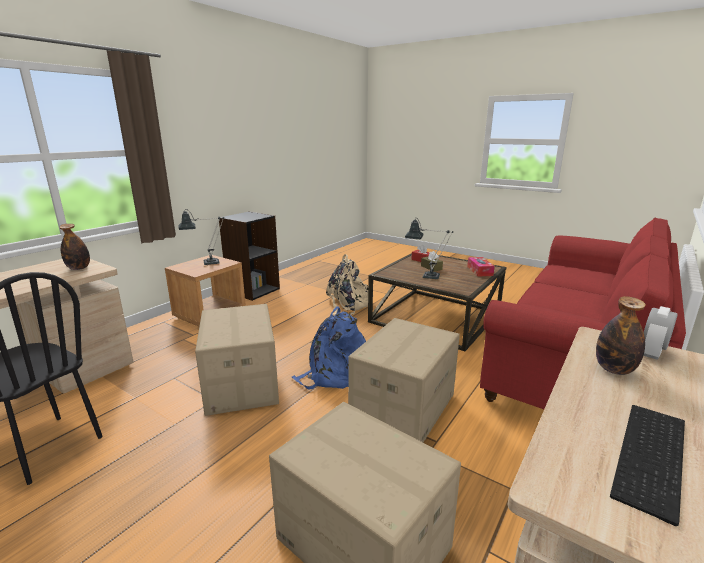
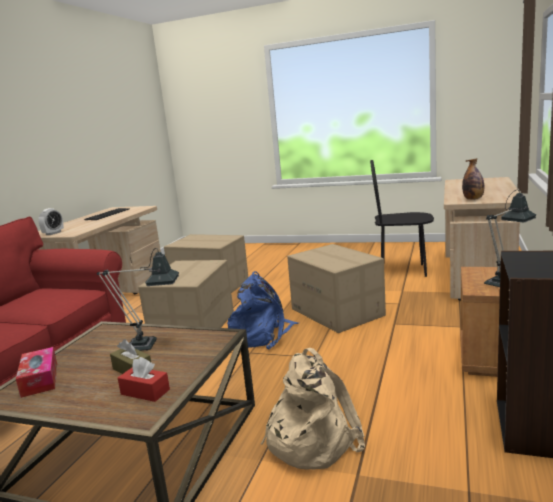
camera: 165 degrees right, 5 degrees down
bottle [596,296,646,375] -> none

